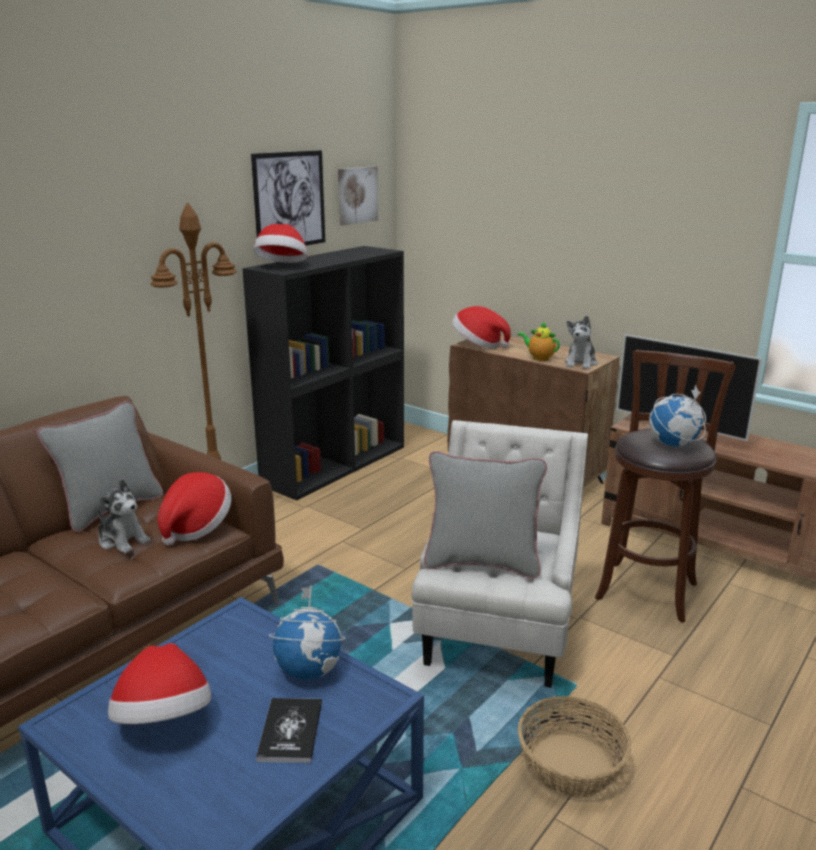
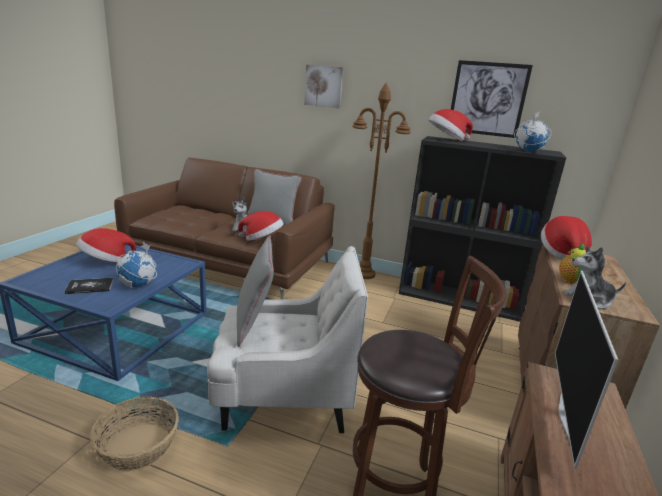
camera: 70 degrees right, 0 degrees up
picture [338,166,378,225] -> picture moved to [304,65,344,108]
globe [649,385,706,446] -> globe moved to [514,111,551,152]

